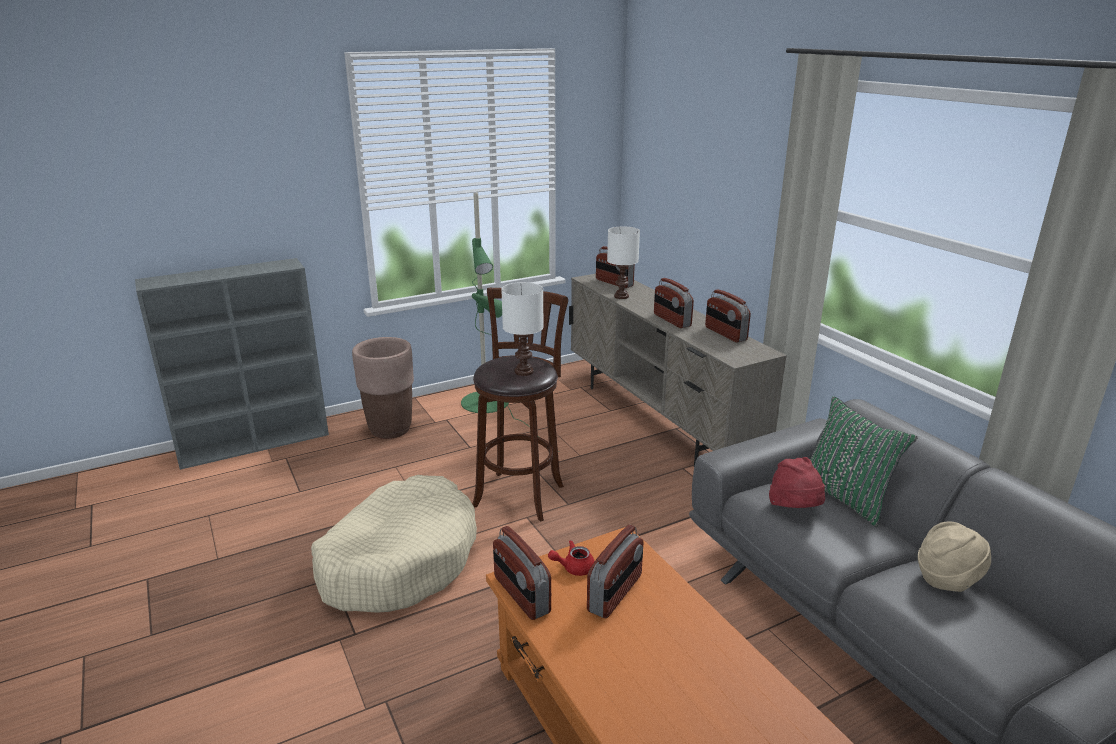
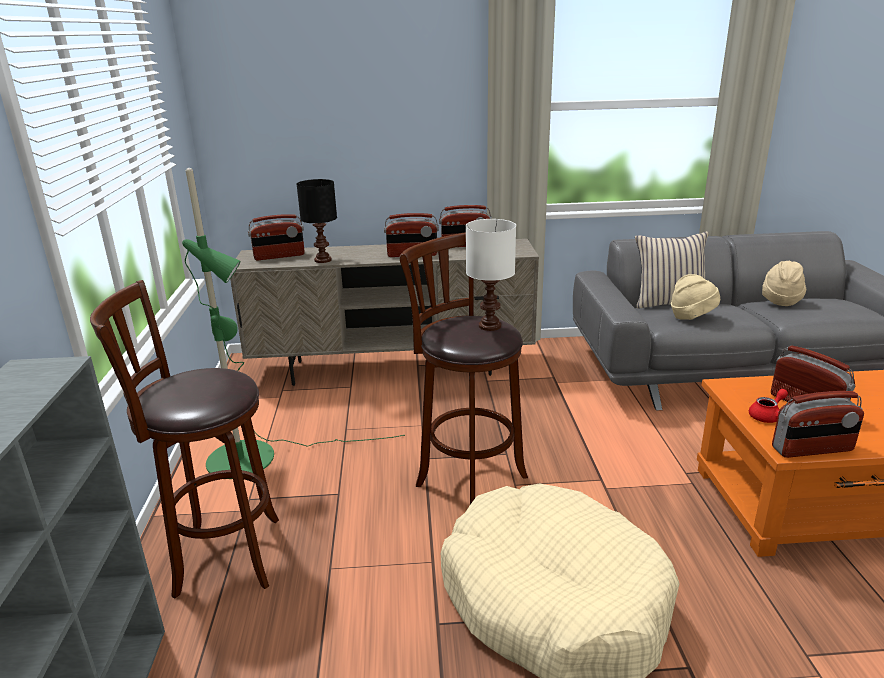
camera: 65 degrees left, 0 degrees up
brown planter [352,337,414,439] -> brown stool [90,280,279,599]
red teapot [548,540,595,576] -> red teapot turned 135 degrees counterclockwise [749,389,788,423]
white table lamp [607,226,640,299] -> black table lamp [297,179,337,263]
red hat [769,457,825,508] -> beige hat [671,274,720,320]
green pillow [810,396,918,527] -> beige pillow [635,231,709,308]

